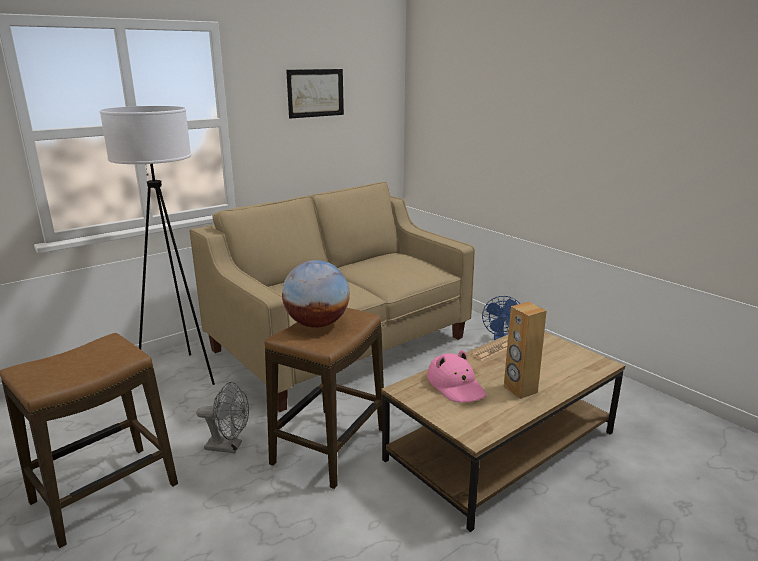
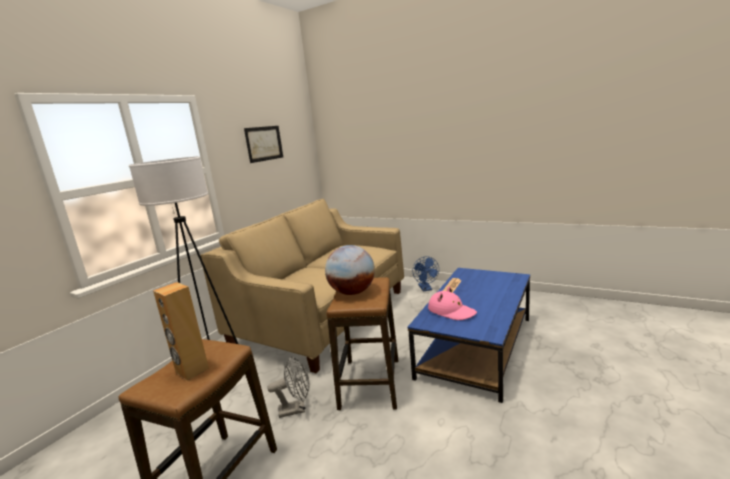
camera: 20 degrees left, 5 degrees down
brown coffee table [381,332,625,532] -> blue coffee table [408,268,530,403]
brown speaker [504,302,547,399] -> brown speaker moved to [153,282,209,381]

